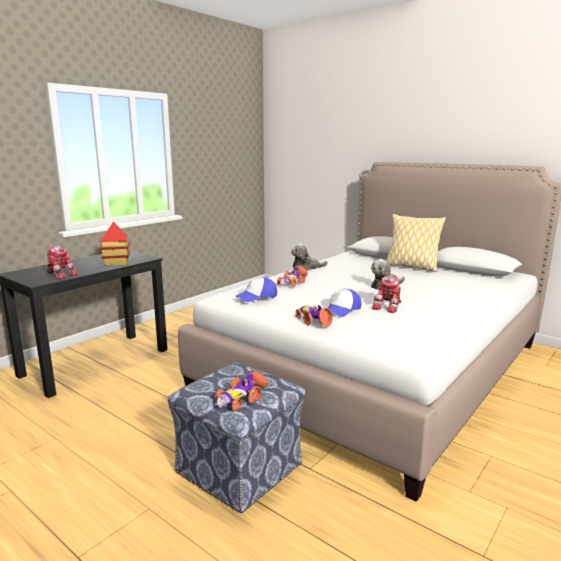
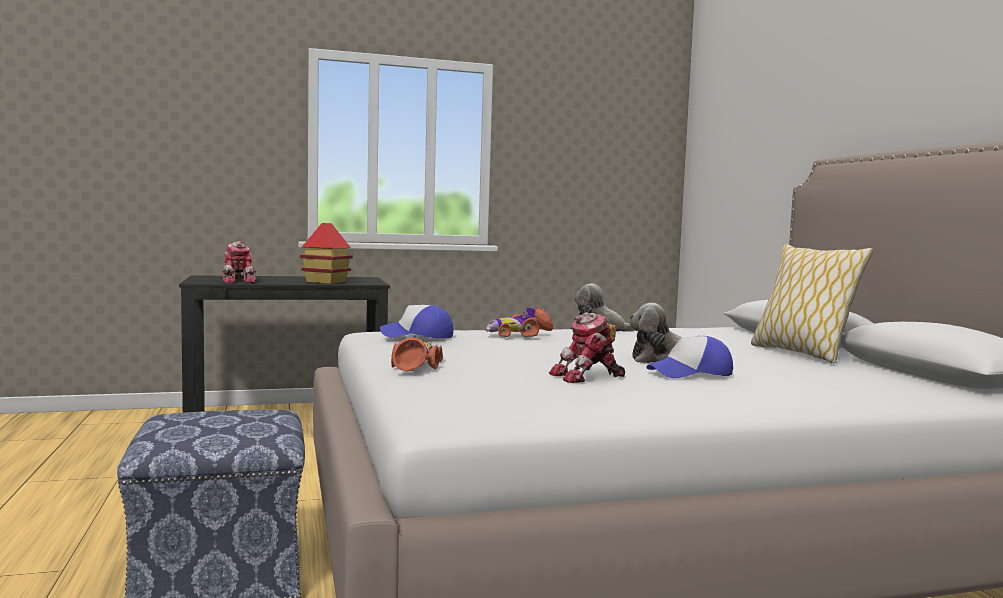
camera: 35 degrees right, 10 degrees down
toy car [215,371,269,411] -> none
cap [328,289,362,317] -> cap moved to [646,336,733,378]

